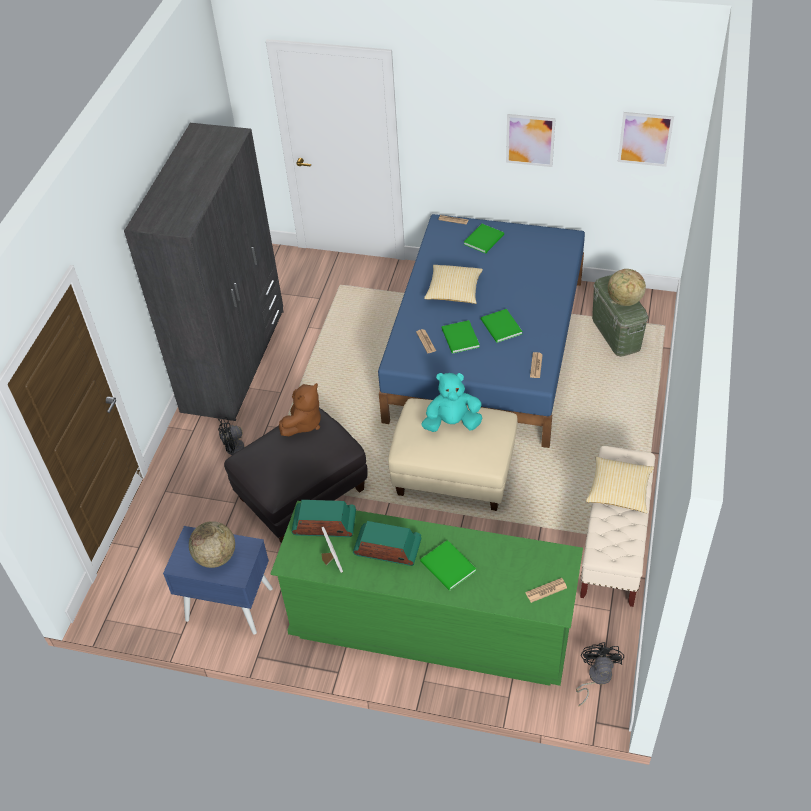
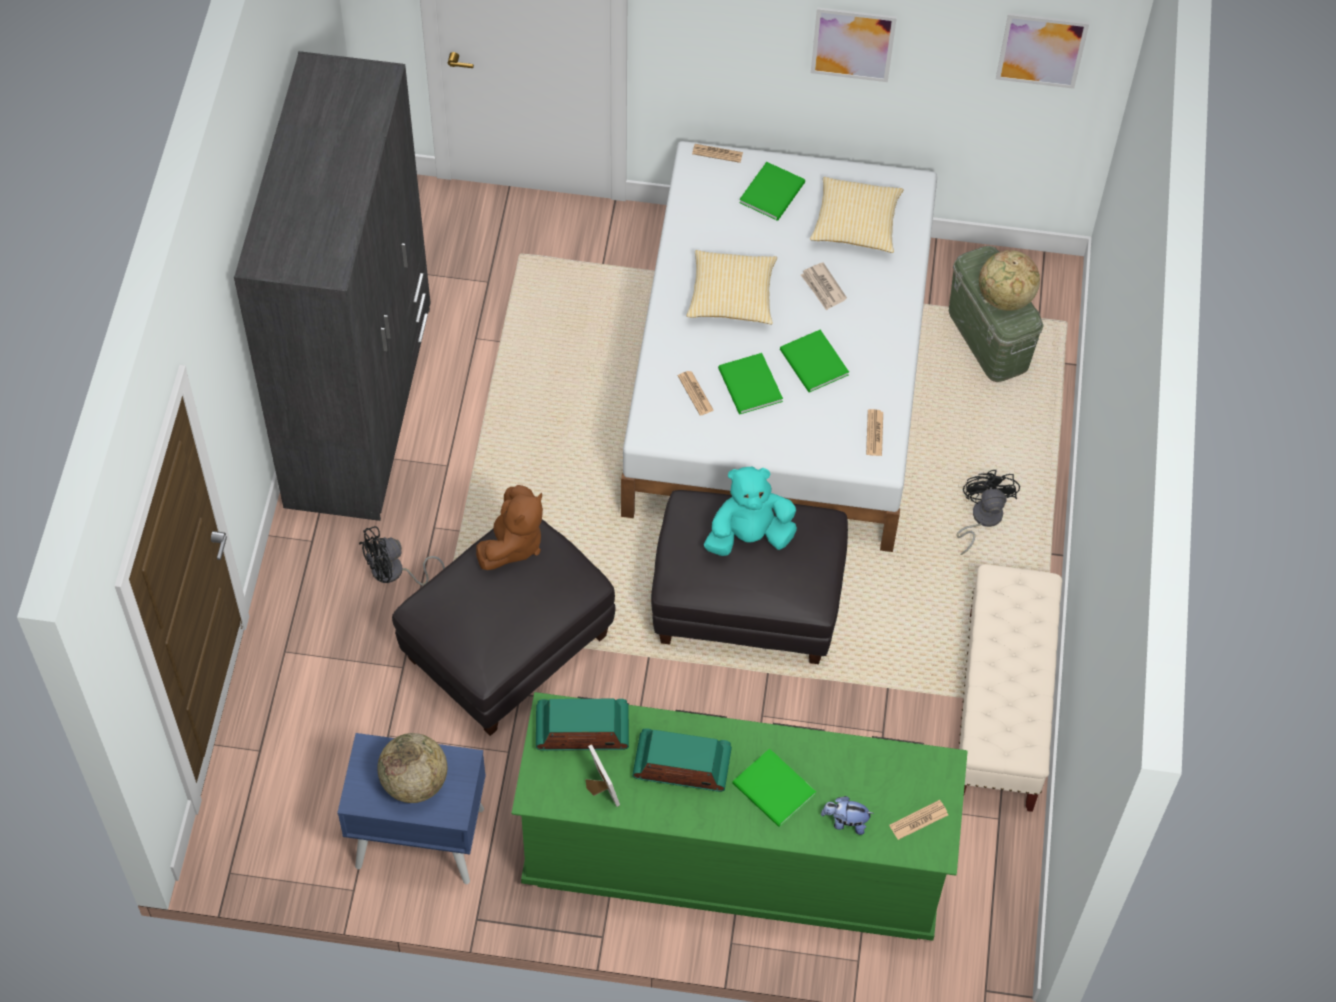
camera: 10 degrees left, 10 degrees up
blue bed [378,214,585,448] -> white bed [621,141,937,552]
beige ottoman [388,398,518,511] -> black ottoman [651,490,848,664]
black fan [576,642,624,706] -> black fan moved to [956,470,1020,555]
pillow [586,457,654,513] -> pillow moved to [810,177,903,253]
none -> newspaper [801,262,847,311]
none -> plush toy [821,796,874,835]

